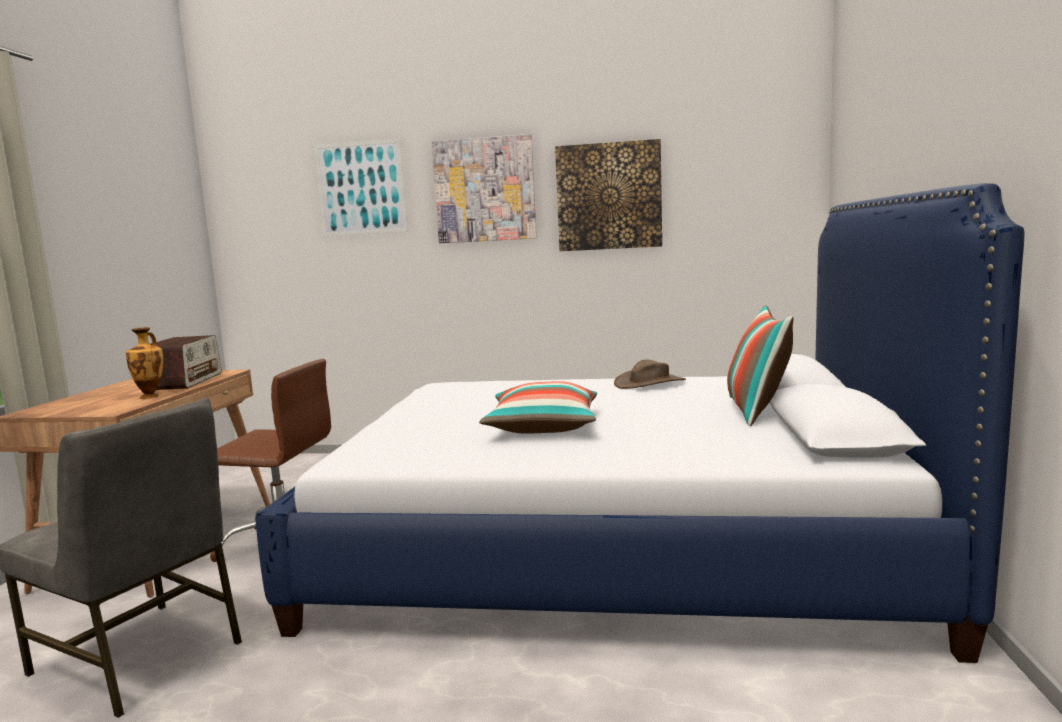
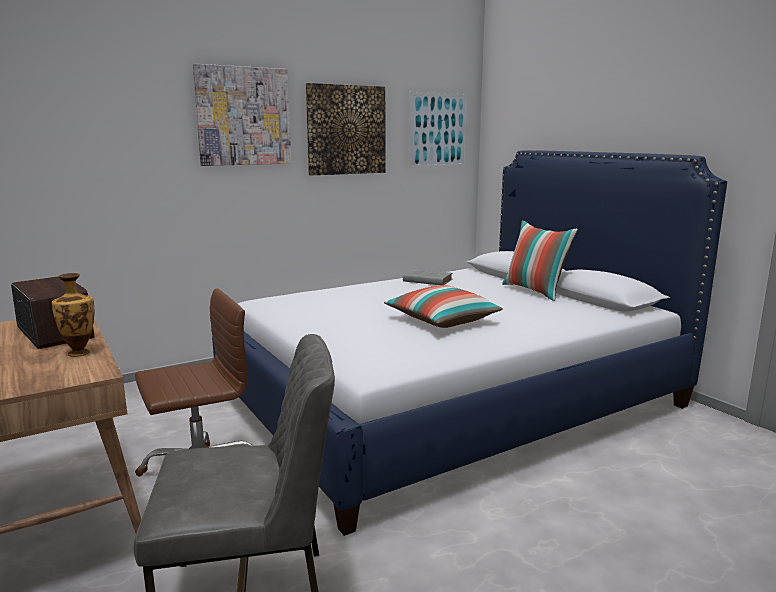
camera: 40 degrees left, 5 degrees up
picture [314,139,408,236] -> picture moved to [409,92,468,168]
brown hat [614,360,686,389] -> grey book [403,269,452,285]

